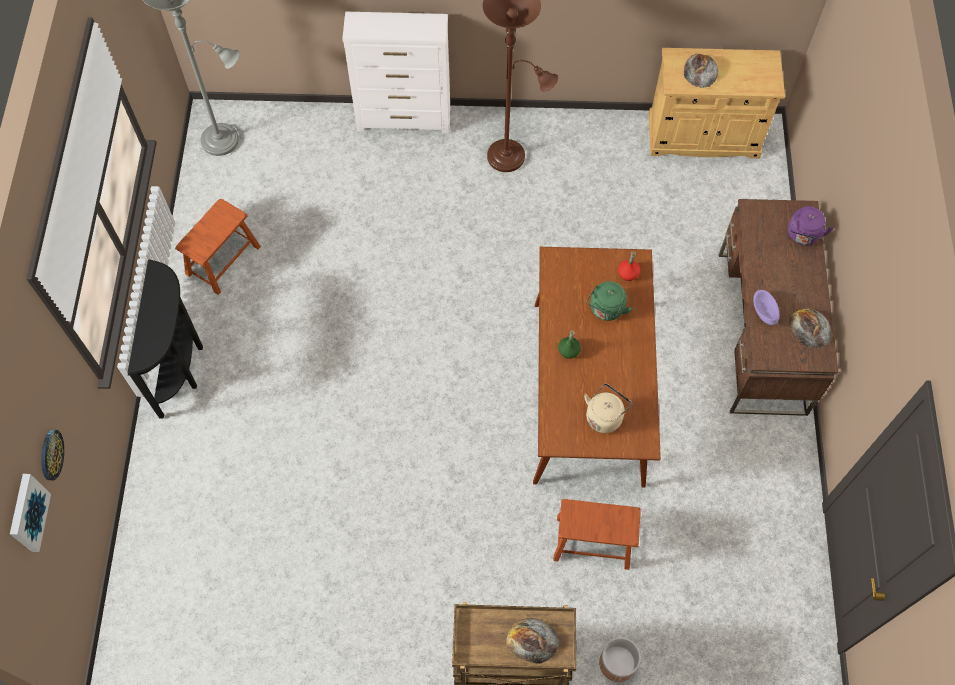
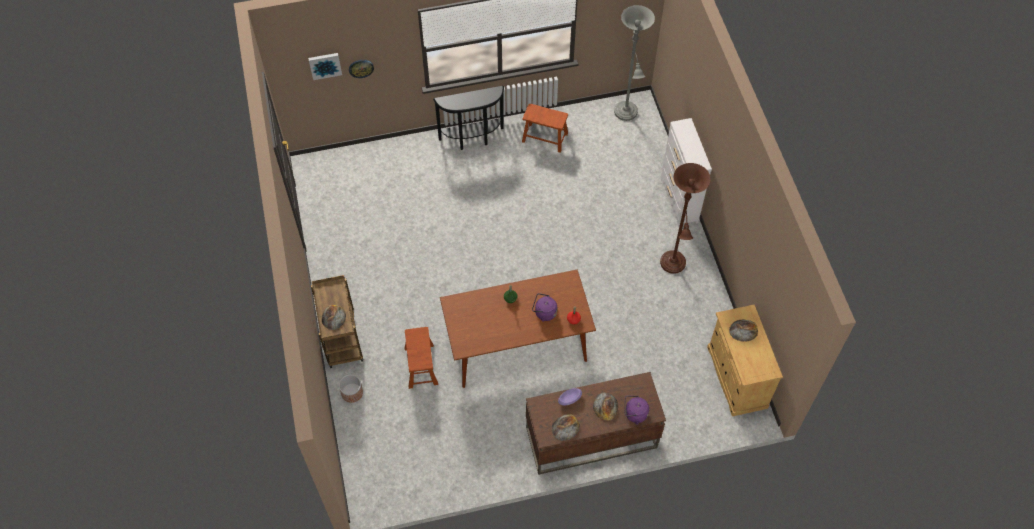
camera: 75 degrees right, 5 degrees down
beige kettle [584,383,632,433] -> none
green kettle [587,281,633,321] -> purple kettle [532,293,557,322]
none -> bread [593,393,618,420]

